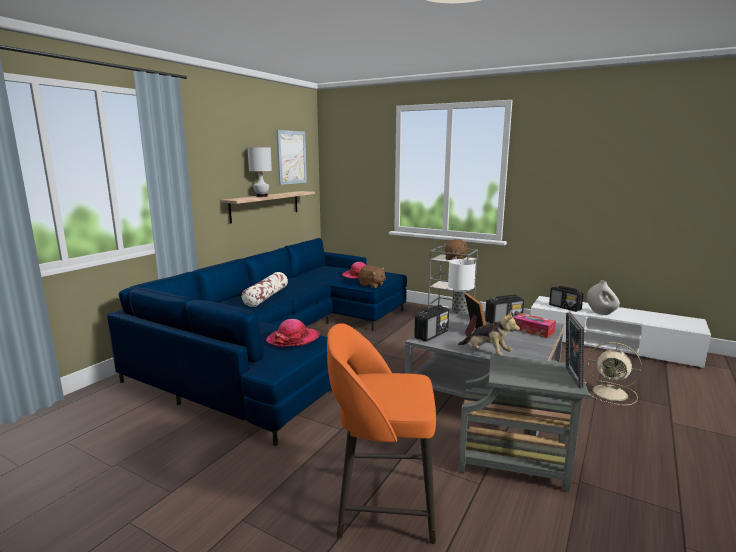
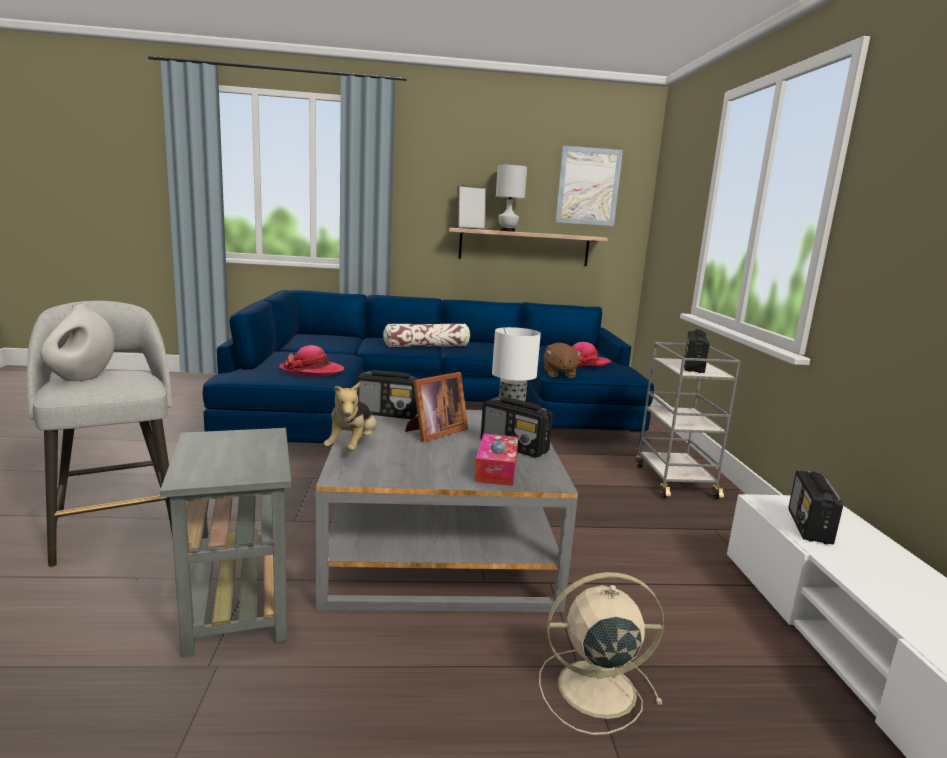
camera: 55 degrees right, 0 degrees up
orange stool [327,323,436,544] -> grey stool [27,301,173,567]
brown plush toy [444,239,467,260] -> radio [684,329,710,373]
picture frame [566,312,584,388] -> picture frame moved to [457,185,486,230]
beige fan [585,342,642,405] -> beige fan turned 90 degrees clockwise [539,572,664,735]
white vase [587,280,620,315] -> white vase moved to [40,303,115,381]

